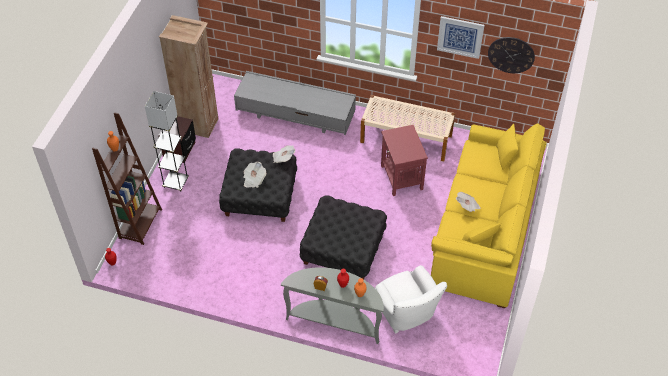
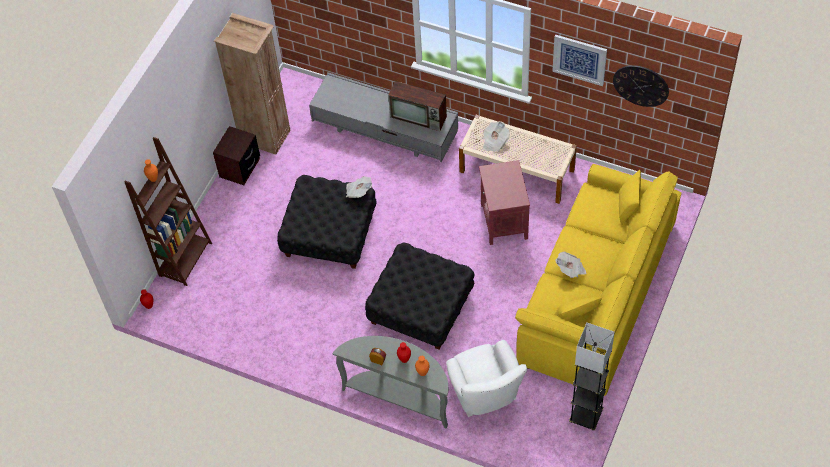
camera: 10 degrees right, 5 degrees up
grey floor lamp [145,91,189,192] -> grey floor lamp moved to [569,323,615,431]
newspaper [243,162,266,188] -> newspaper moved to [482,121,510,152]
none -> television [388,81,447,131]

